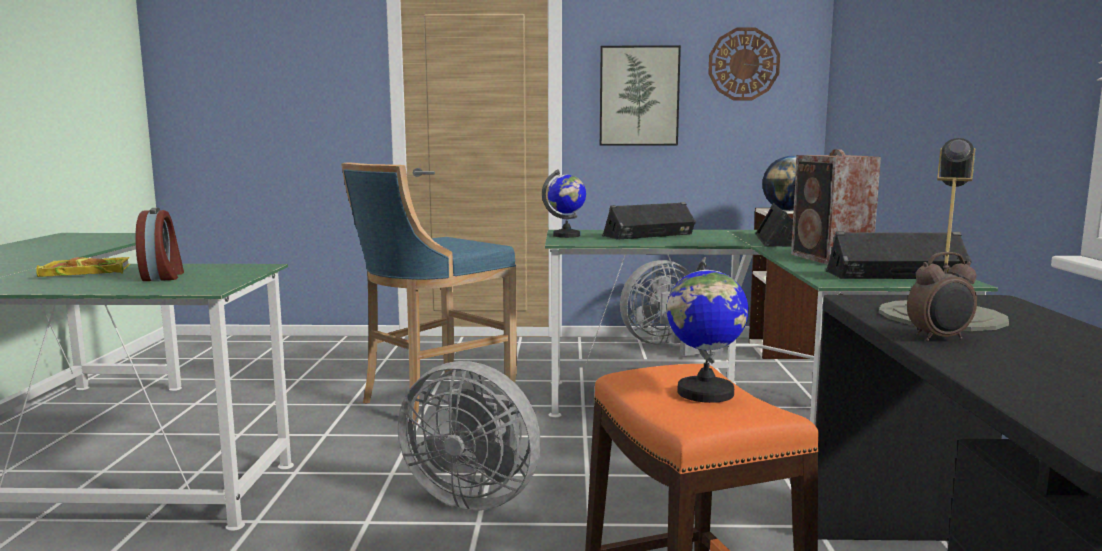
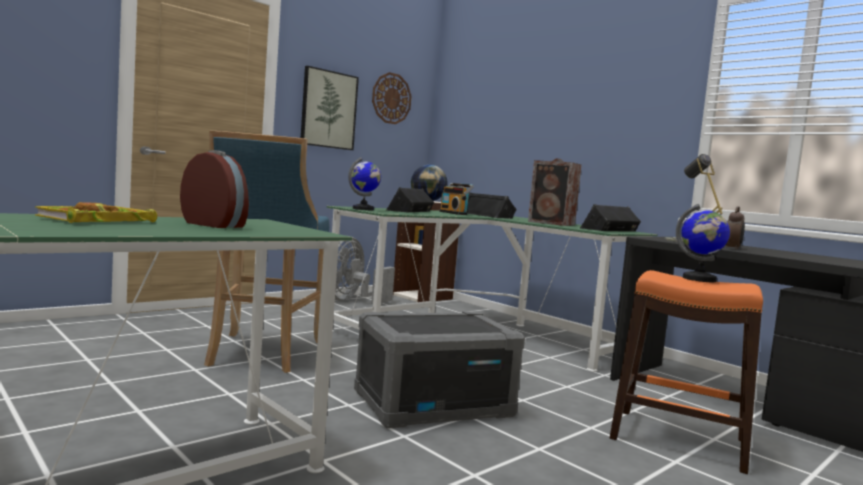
camera: 45 degrees left, 5 degrees down
grey fan [398,361,541,511] -> grey storage box [354,311,525,429]
none -> radio [439,183,474,215]

